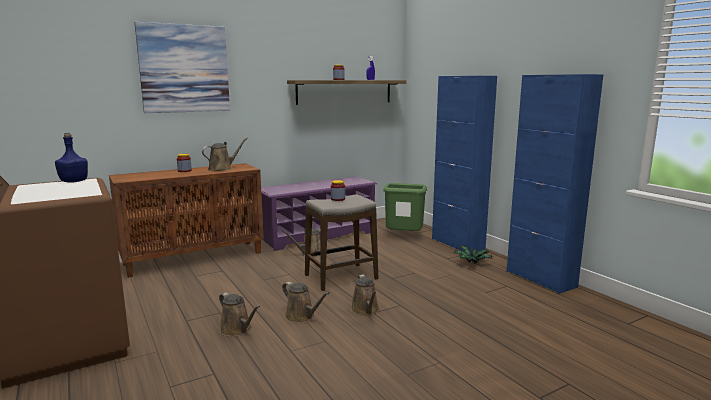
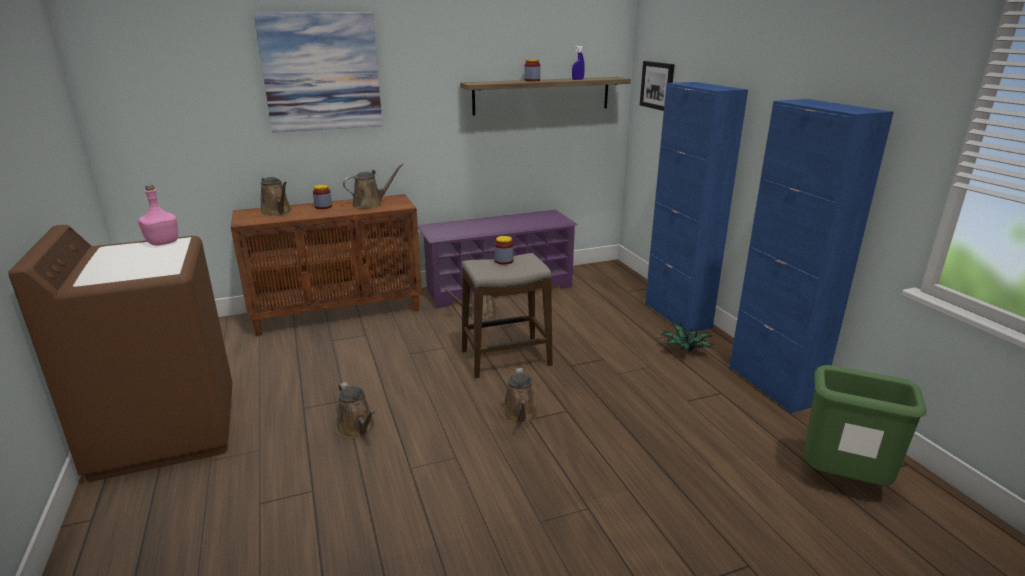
camera: 10 degrees right, 10 degrees up
blue bottle [55,133,88,183] -> pink bottle [138,185,178,246]
brown watering can [282,282,330,323] -> brown watering can moved to [260,177,292,216]
green trash can [383,183,427,231] -> green trash can moved to [805,365,927,486]
none -> picture [640,61,675,111]

